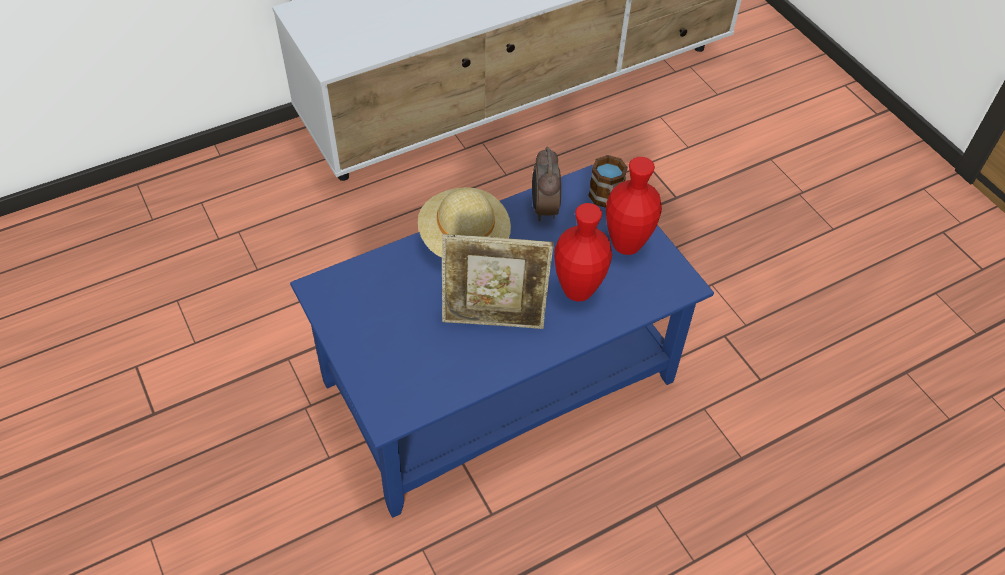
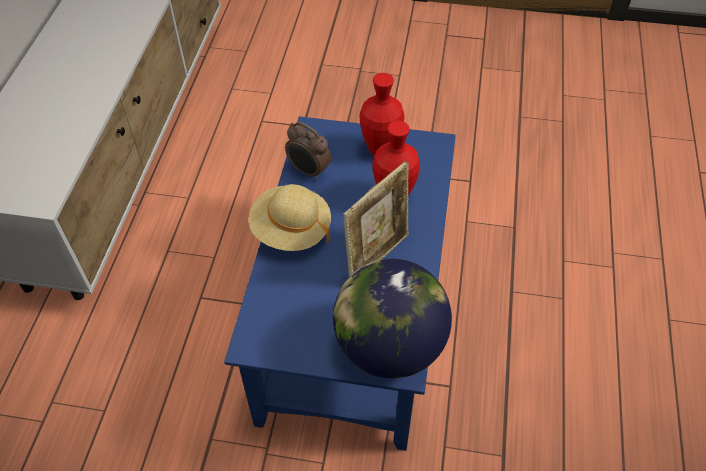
camera: 50 degrees left, 0 degrees up
mug [588,155,628,208] -> none
none -> globe [333,259,452,378]

